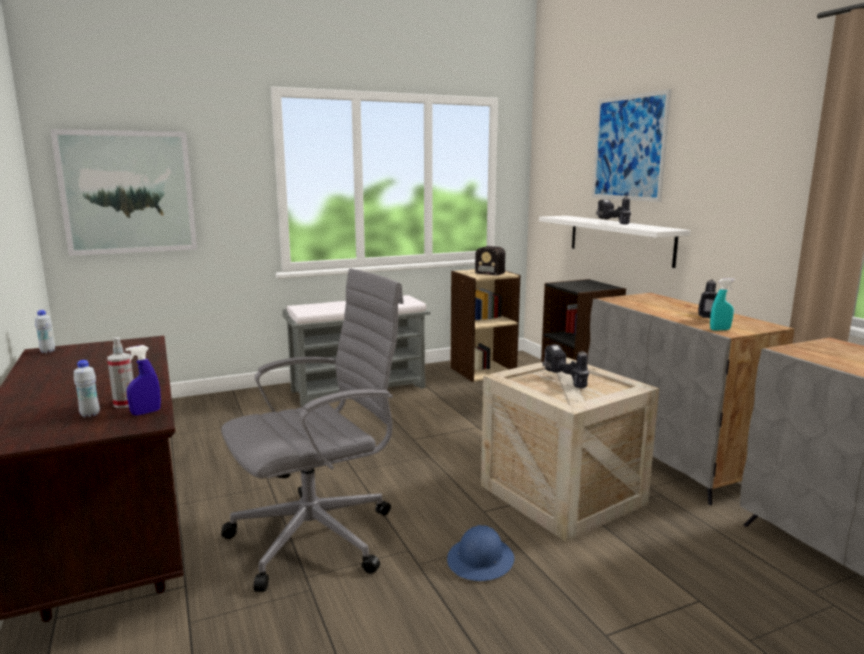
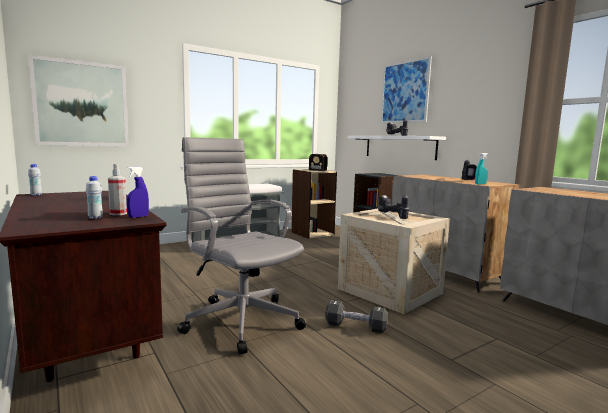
camera: 10 degrees left, 5 degrees down
grey office chair [221,268,404,592] -> grey office chair turned 90 degrees counterclockwise [177,137,306,354]
blue hard hat [447,525,514,581] -> black dumbbell [325,300,388,333]

